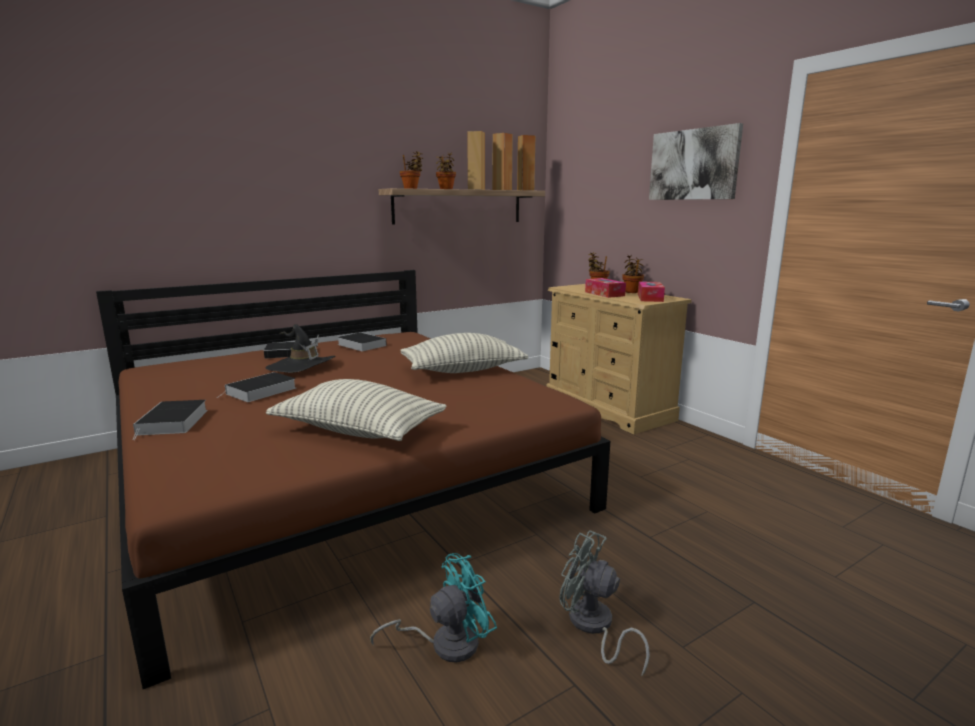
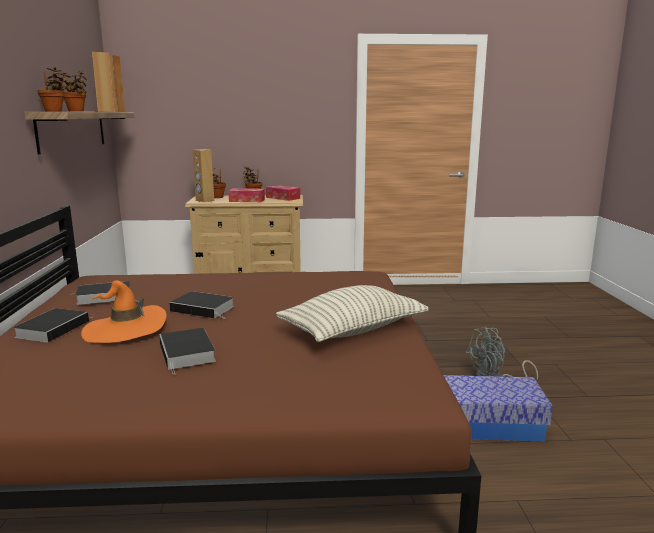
camera: 60 degrees left, 0 degrees up
book [133,400,208,440] -> book moved to [169,291,234,319]
black hat [266,324,336,373] -> orange hat [81,280,166,343]
turquoise fan [370,553,497,663] -> storage box [444,375,553,442]
pillow [400,333,528,373] -> none
brown speaker [467,131,485,190] -> brown speaker moved to [192,149,214,202]
picture [649,123,743,200] -> none

